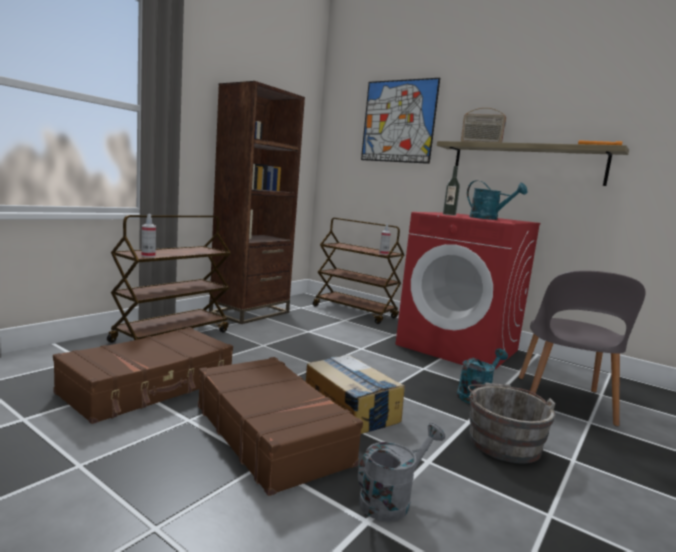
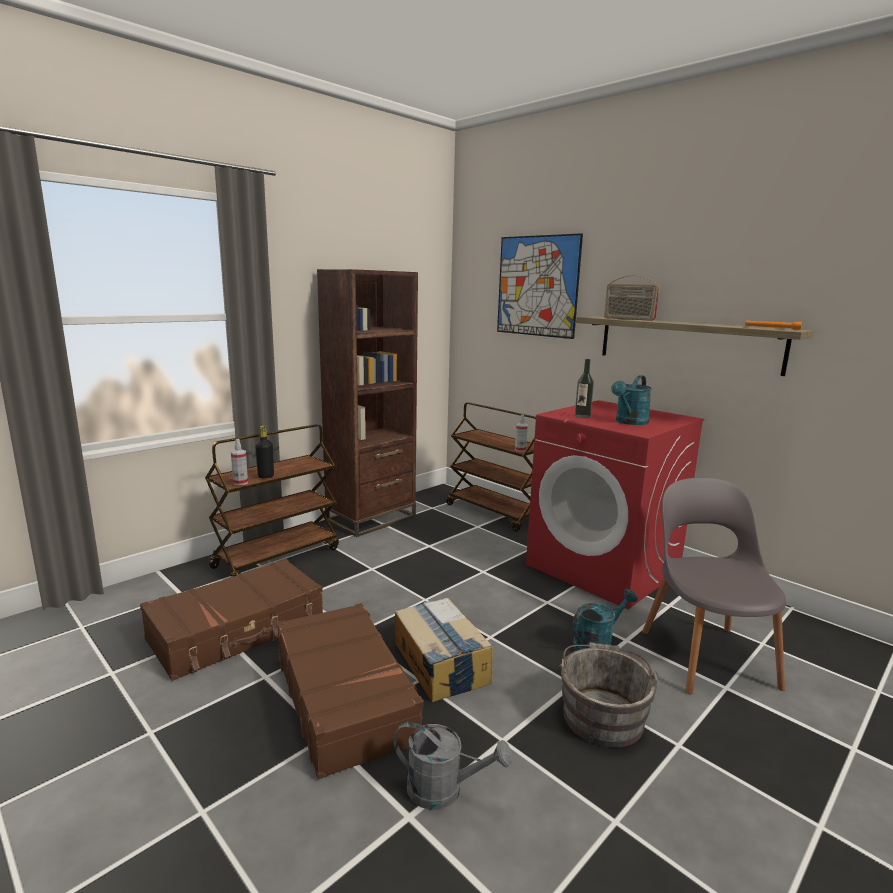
camera: 10 degrees right, 5 degrees up
grey watering can [358,423,445,522] -> grey watering can turned 45 degrees clockwise [394,722,512,810]
turquoise watering can [467,180,527,220] -> turquoise watering can turned 75 degrees clockwise [611,375,652,425]
grey chair [518,271,646,426] -> grey chair turned 150 degrees clockwise [642,478,786,695]
none -> black bottle [255,425,274,478]

